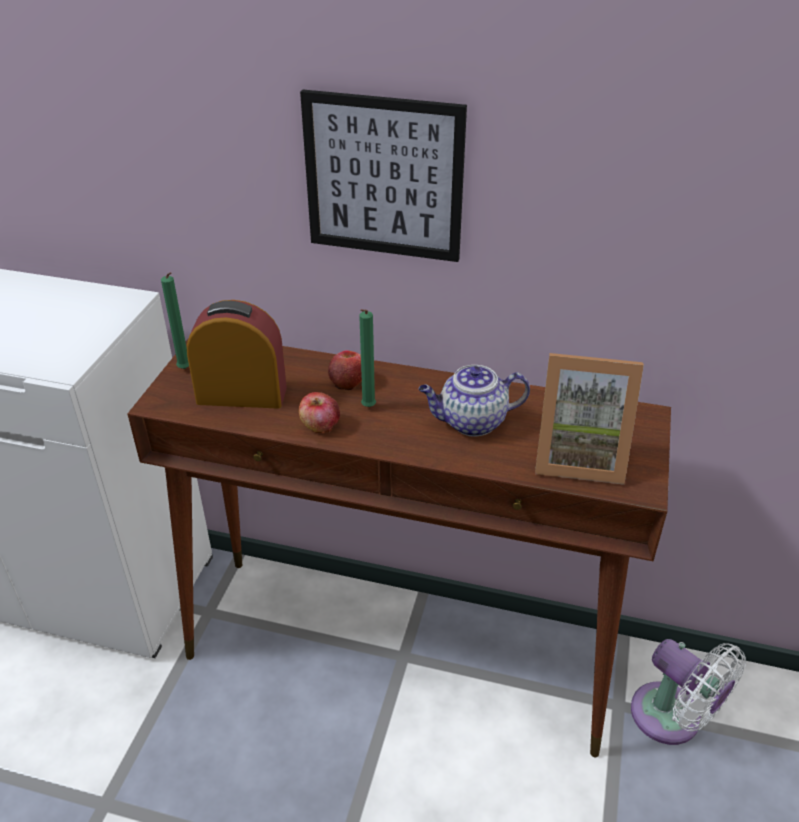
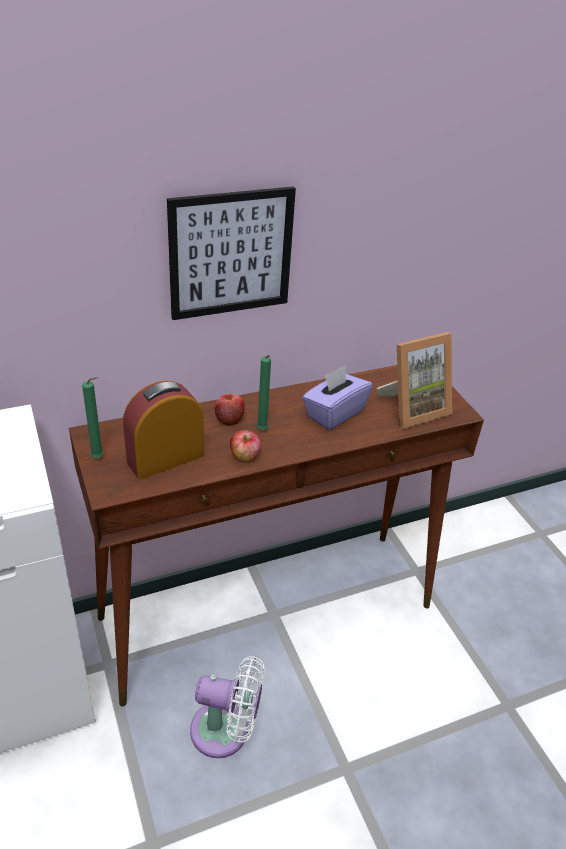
camera: 40 degrees left, 0 degrees up
teapot [419,365,530,437] -> purple tissue box [302,366,373,430]
white fan [631,639,746,745] -> white fan moved to [190,656,264,758]

